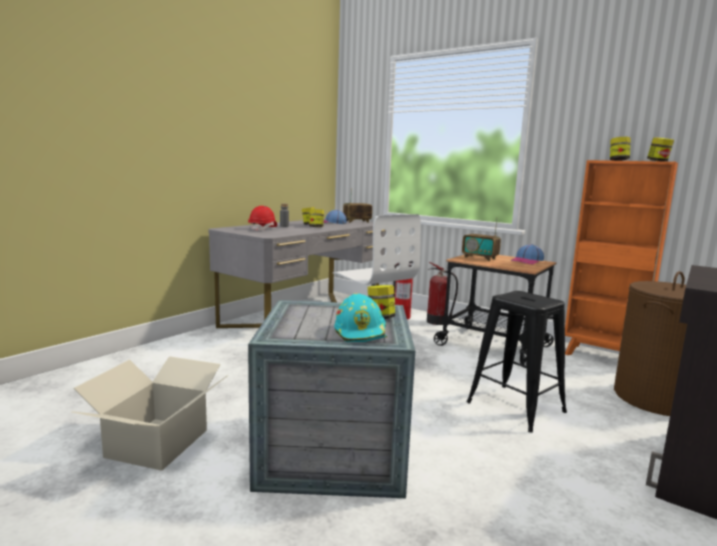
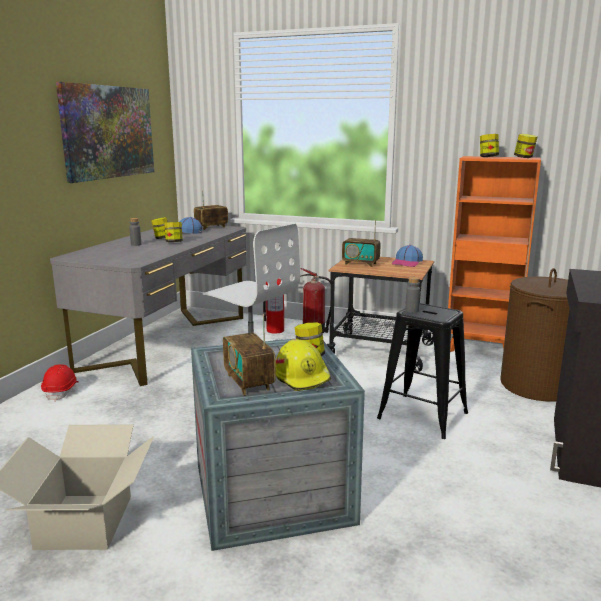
camera: 15 degrees left, 5 degrees up
red hard hat [248,206,277,231] -> red hard hat moved to [41,364,79,401]
turquoise hard hat [334,293,387,342] -> yellow hard hat [276,339,331,391]
none -> picture [56,82,154,183]
none -> radio [223,314,276,395]
none -> grey bottle [405,277,420,313]

